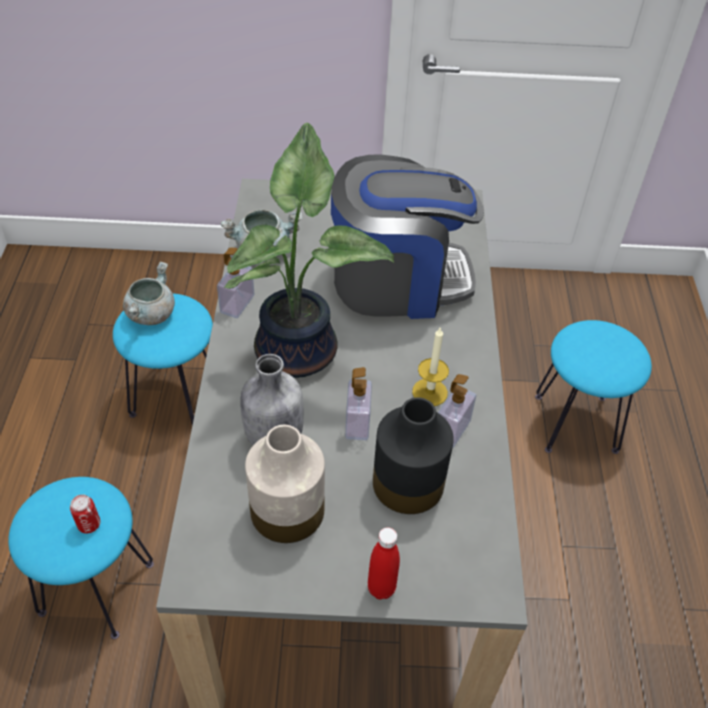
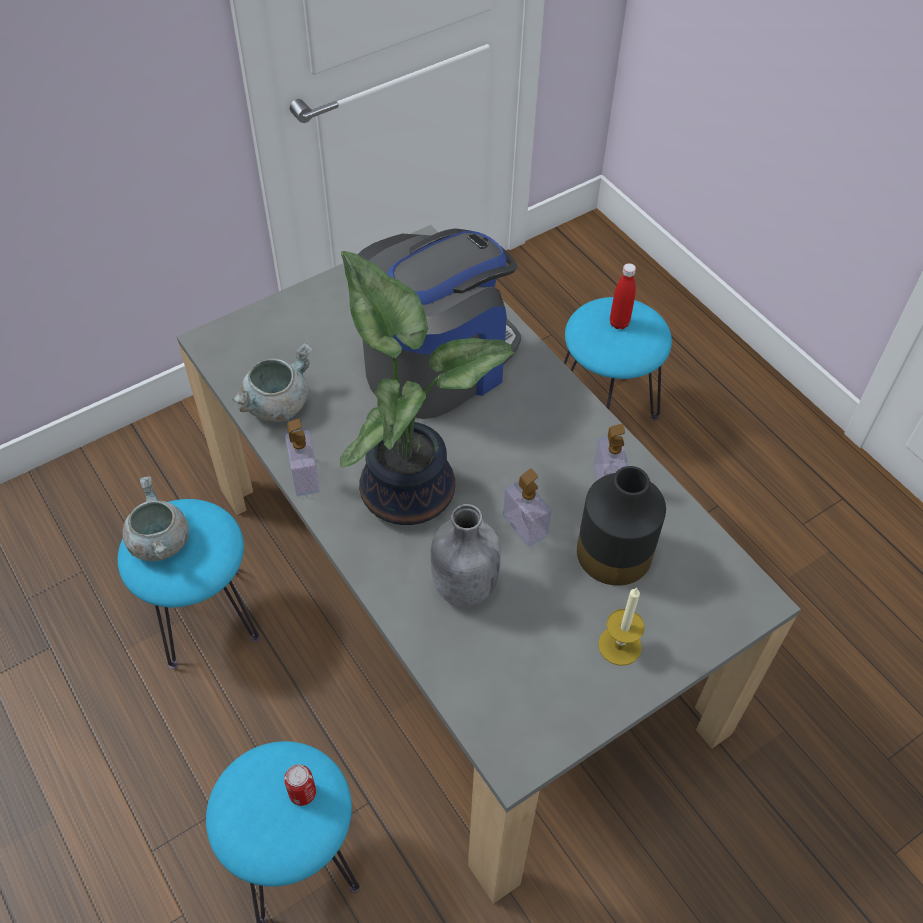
camera: 35 degrees left, 5 degrees up
beige vase [245,425,325,543] -> none
red bottle [368,528,400,599] -> red bottle moved to [610,263,636,329]
candle [412,328,449,406] -> candle moved to [598,587,645,666]

